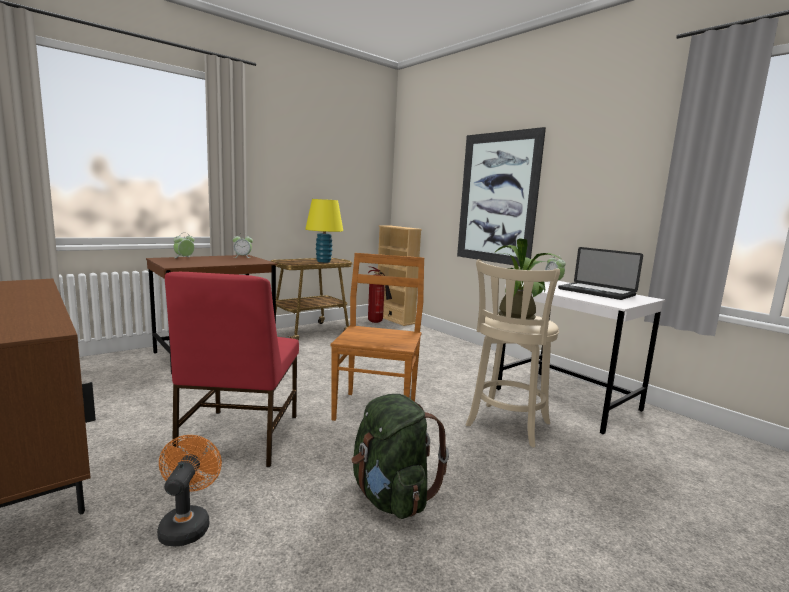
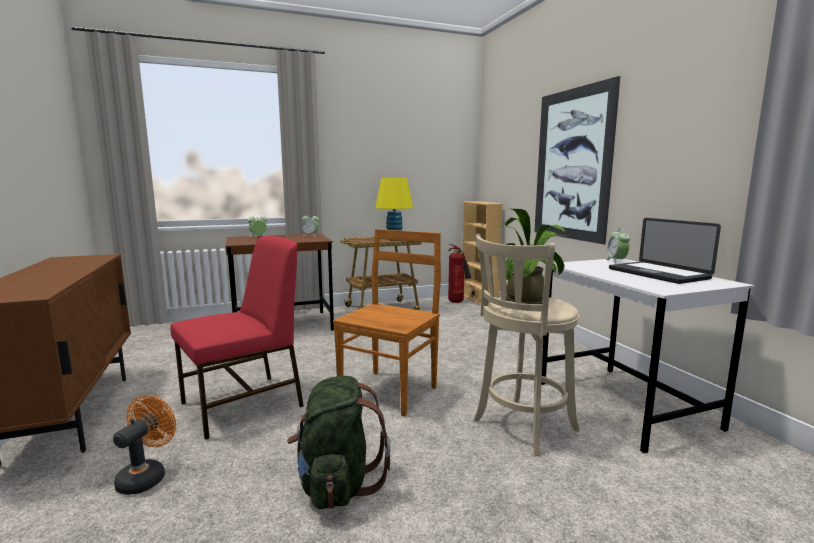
camera: 20 degrees right, 0 degrees up
red chair [165,272,299,467] -> red chair turned 150 degrees counterclockwise [170,235,304,440]

